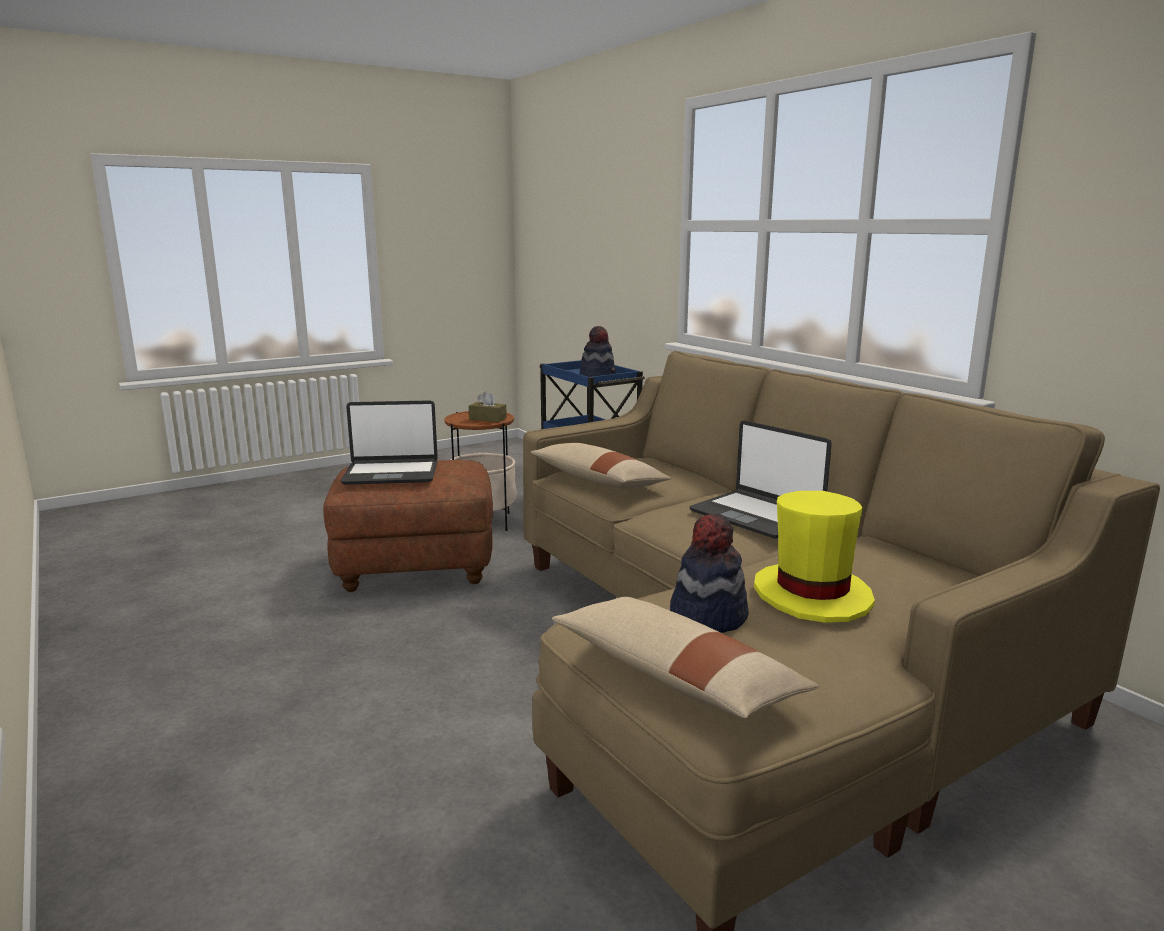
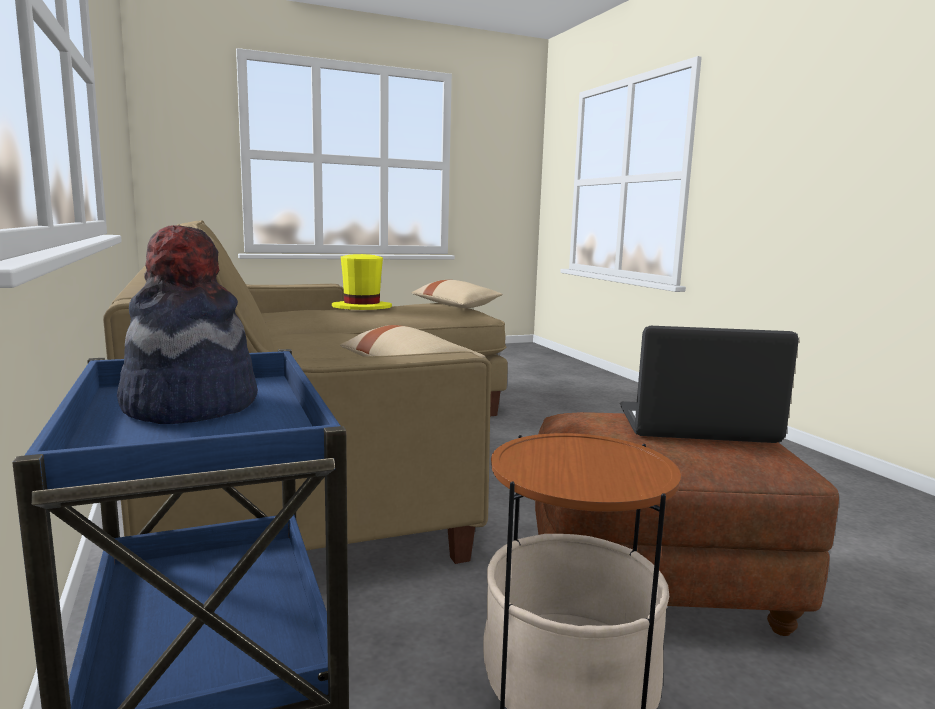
camera: 170 degrees left, 5 degrees down
brown tissue box [469,391,507,422] -> none
hat [670,514,749,633] -> none
laptop [690,420,832,539] -> none

